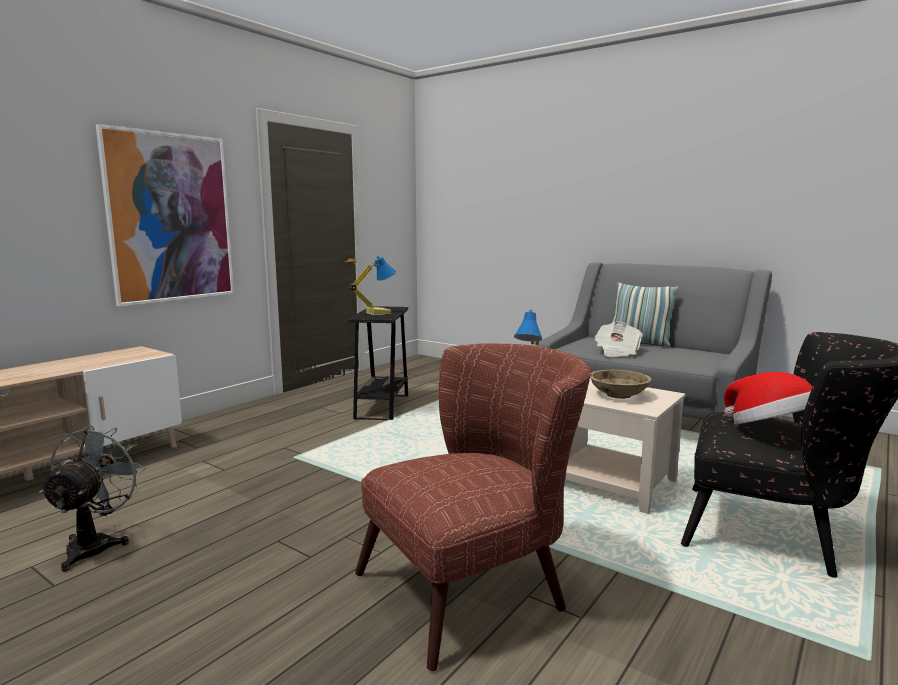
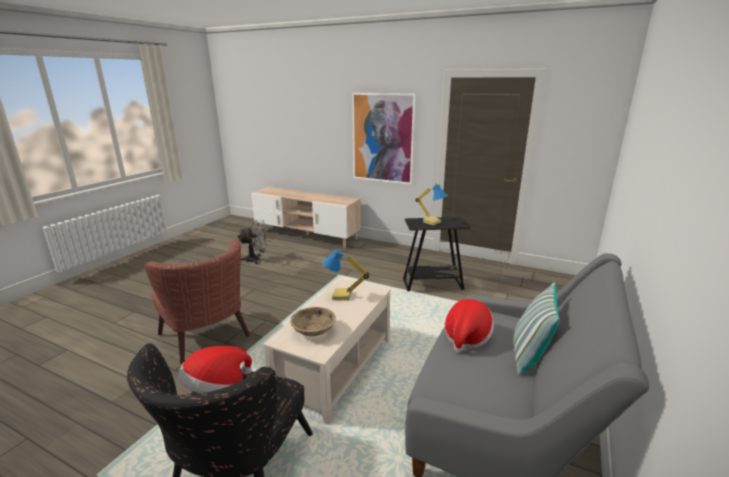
camera: 80 degrees right, 10 degrees up
newspaper [594,321,643,357] -> hat [444,299,494,353]

